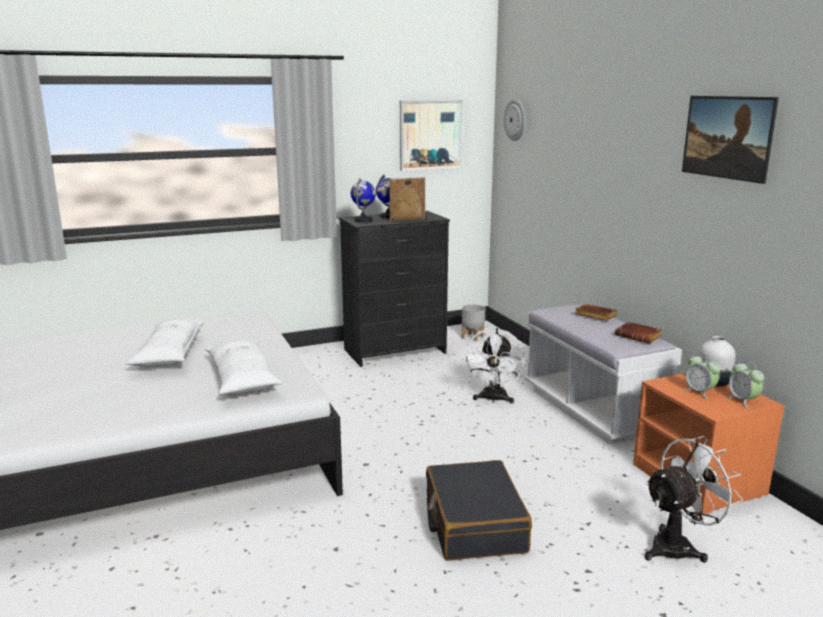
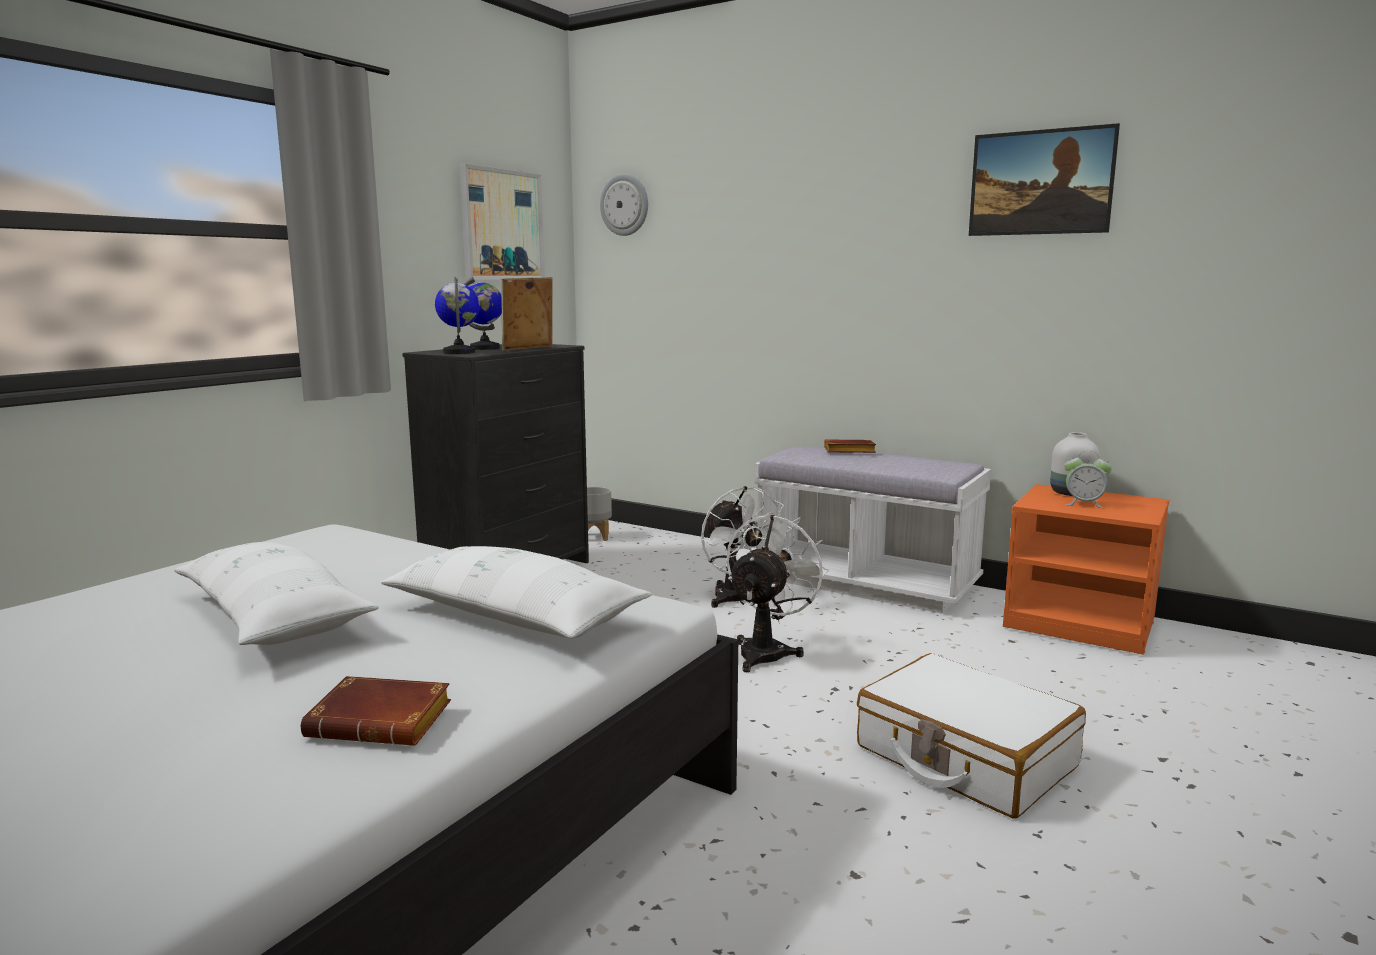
camera: 35 degrees left, 5 degrees down
black suitcase [426,460,532,561] -> white suitcase [857,653,1086,819]
brown book [615,321,662,344] -> brown book moved to [301,676,451,746]
white fan [645,436,743,562] -> white fan moved to [726,512,829,672]
alarm clock [726,361,764,408] -> none

